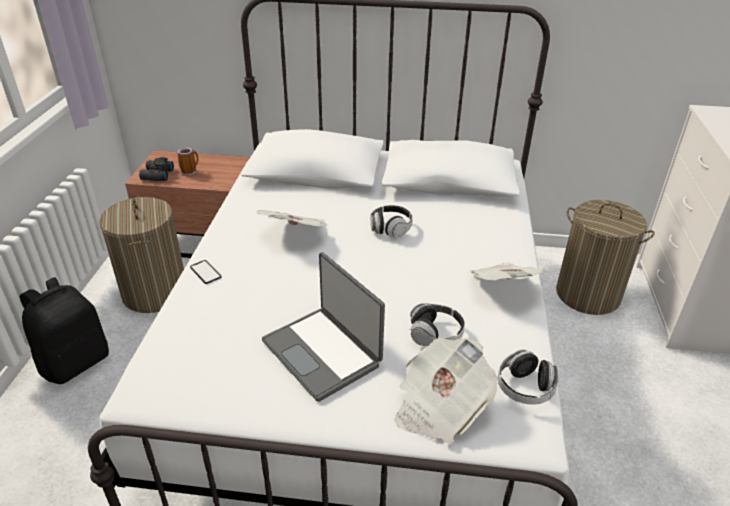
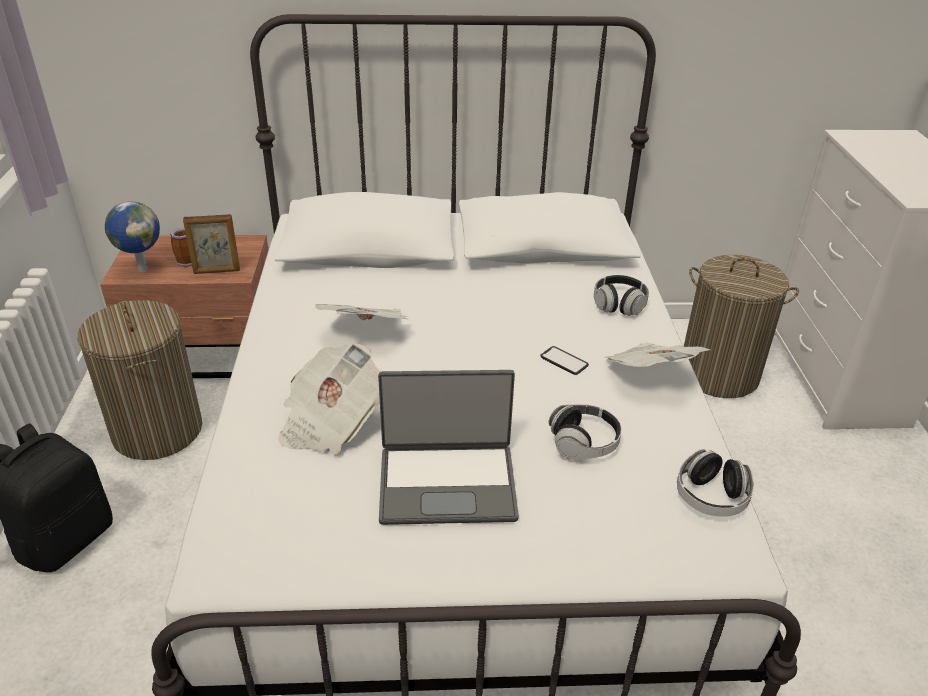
camera: 10 degrees left, 0 degrees up
black binoculars [139,157,174,181] -> globe [105,201,160,272]
phone [190,260,222,284] -> phone moved to [540,346,589,375]
laptop [262,252,385,402] -> laptop turned 45 degrees counterclockwise [378,370,519,525]
headphones [370,205,413,238] -> headphones moved to [594,275,649,316]
newspaper [394,338,497,444] -> newspaper moved to [278,343,382,454]
none -> picture frame [183,214,240,274]

